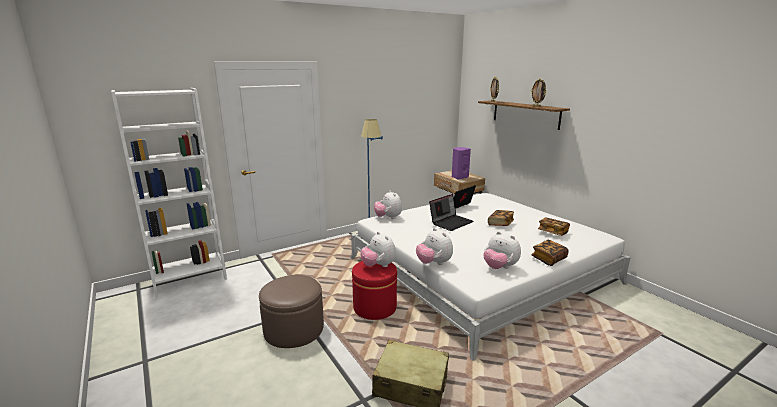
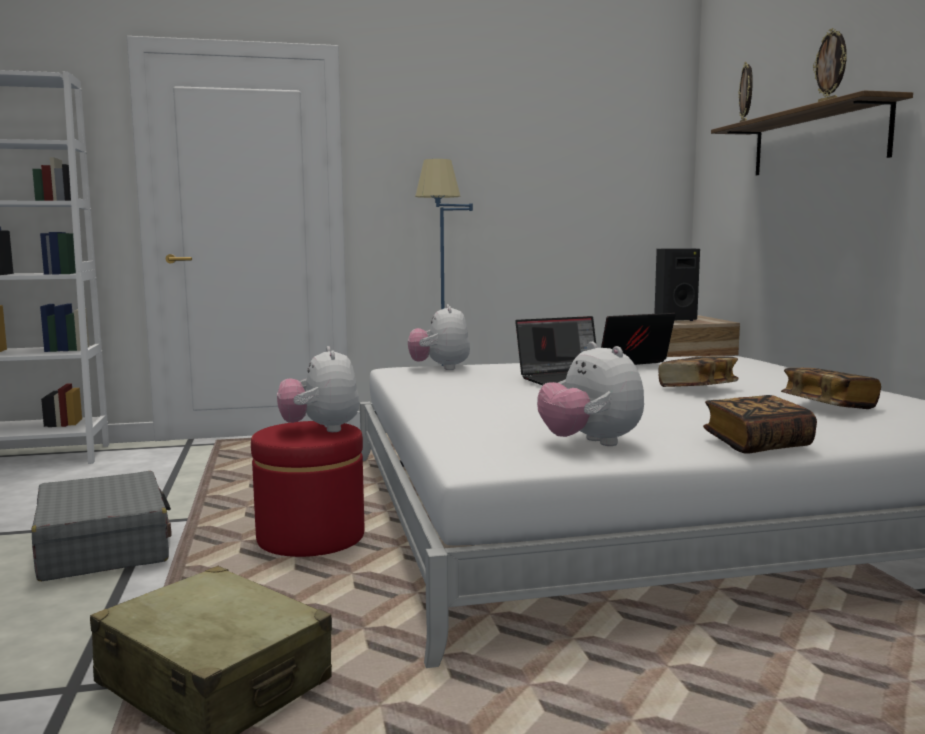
camera: 20 degrees right, 10 degrees down
brown ottoman [259,275,324,348] -> grey suitcase [31,471,171,581]
plush toy [416,228,453,265] -> none
purple speaker [452,147,471,180] -> black speaker [654,248,700,321]

